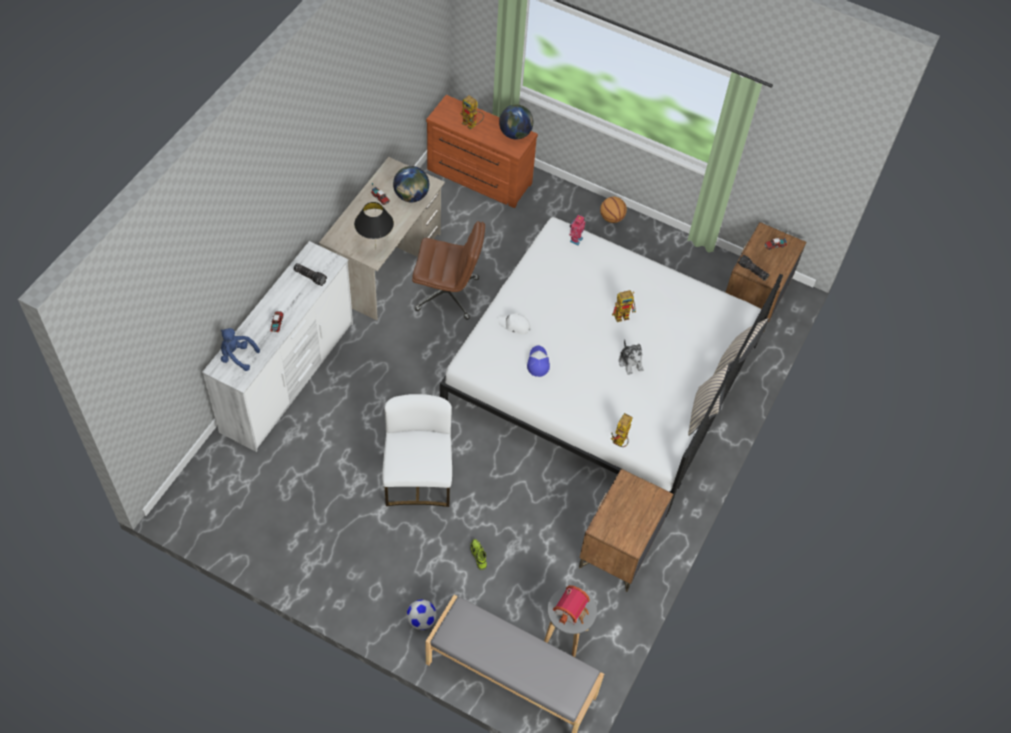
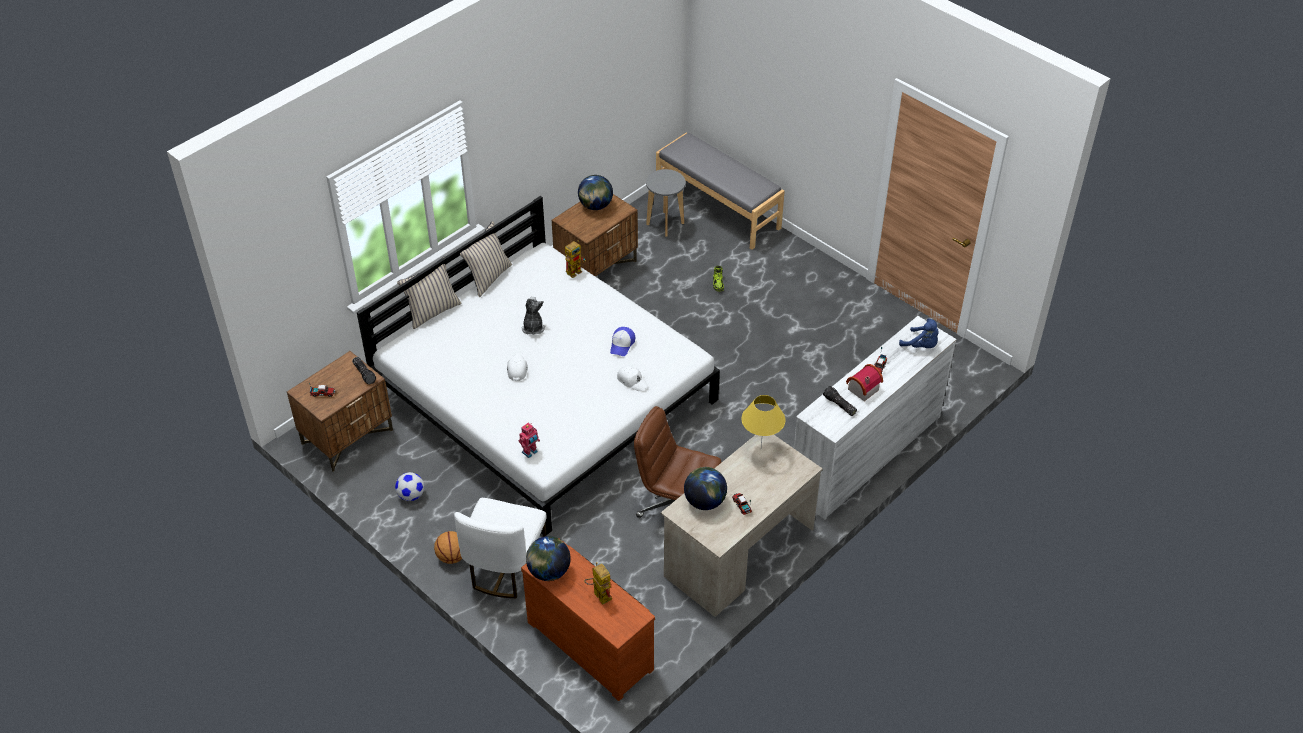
camera: 160 degrees left, 10 degrees down
black table lamp [354,202,394,250] -> yellow table lamp [741,395,786,447]
white chair [382,394,452,507] -> white chair moved to [454,498,547,598]
football [407,600,437,630] -> football moved to [395,472,424,501]
toy house [553,585,590,625] -> toy house moved to [846,364,883,401]
toy robot [612,290,636,322] -> white cap [507,353,528,381]
none -> globe [578,175,613,210]

